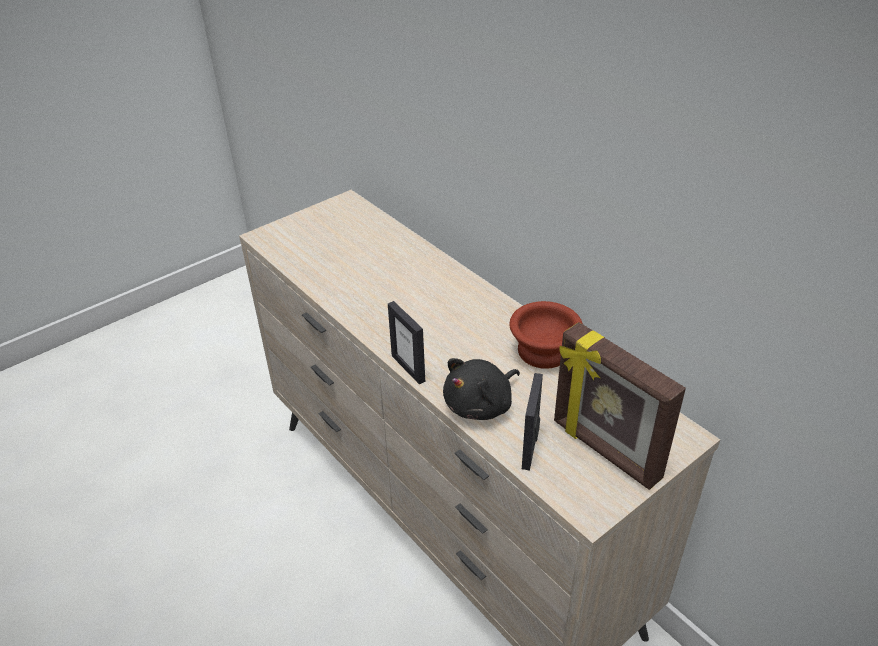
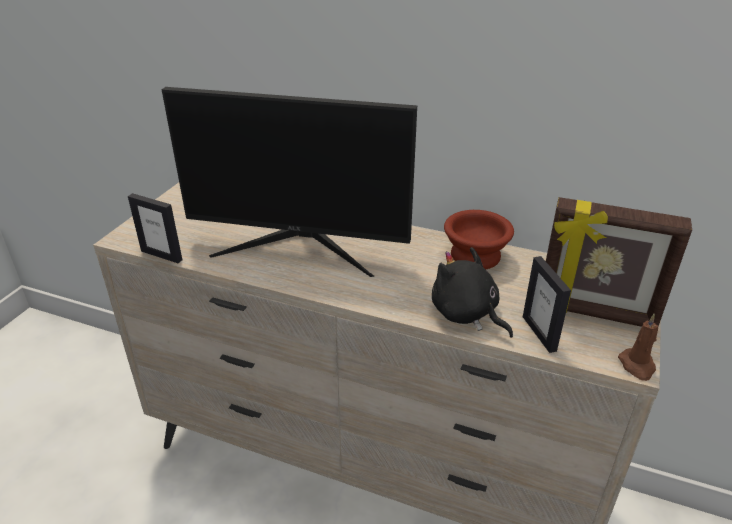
camera: 30 degrees left, 5 degrees down
picture frame [388,301,425,384] -> picture frame moved to [128,193,182,263]
black plush toy [443,358,520,420] -> black plush toy turned 120 degrees clockwise [432,247,513,338]
none -> monitor [162,87,417,277]
none -> brown candle [618,314,658,381]

